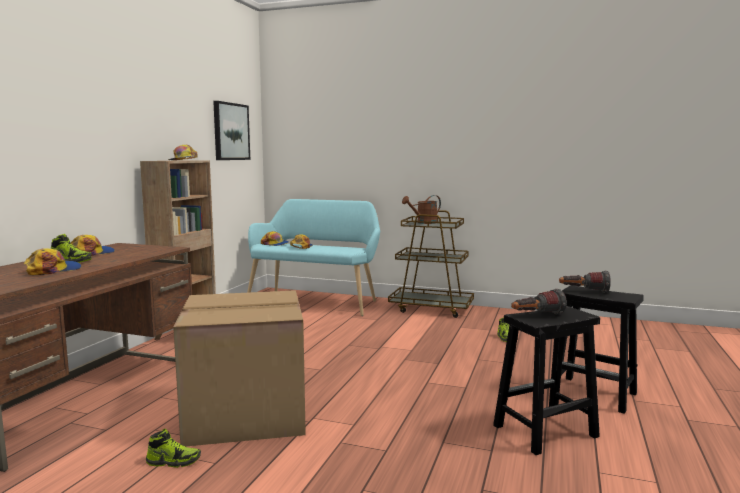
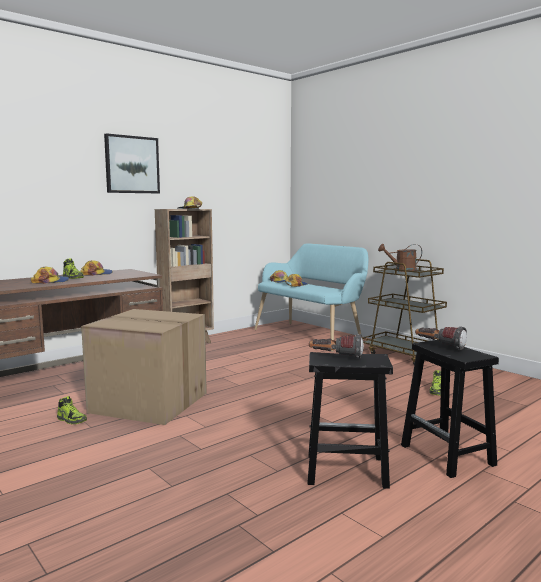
camera: 30 degrees right, 0 degrees up
picture [213,101,250,160] -> picture moved to [104,133,160,193]

